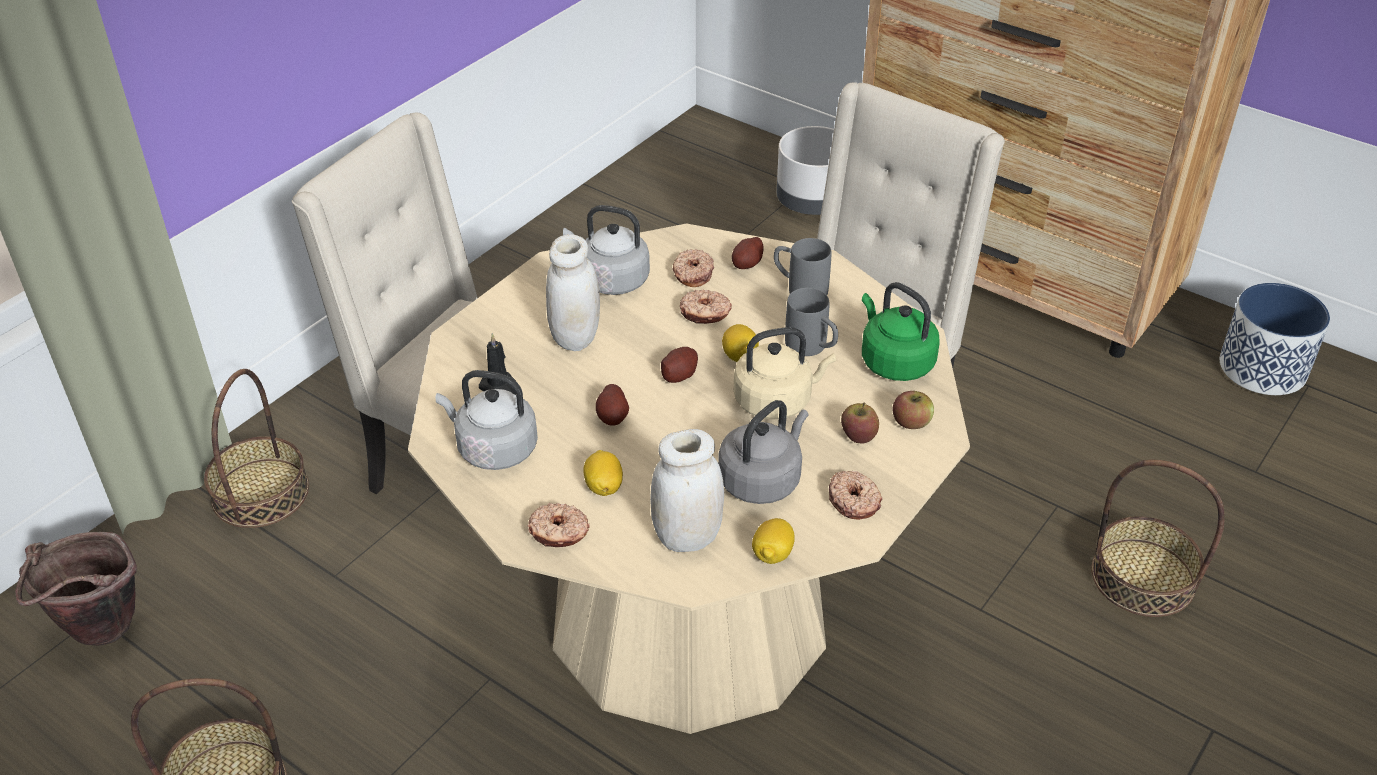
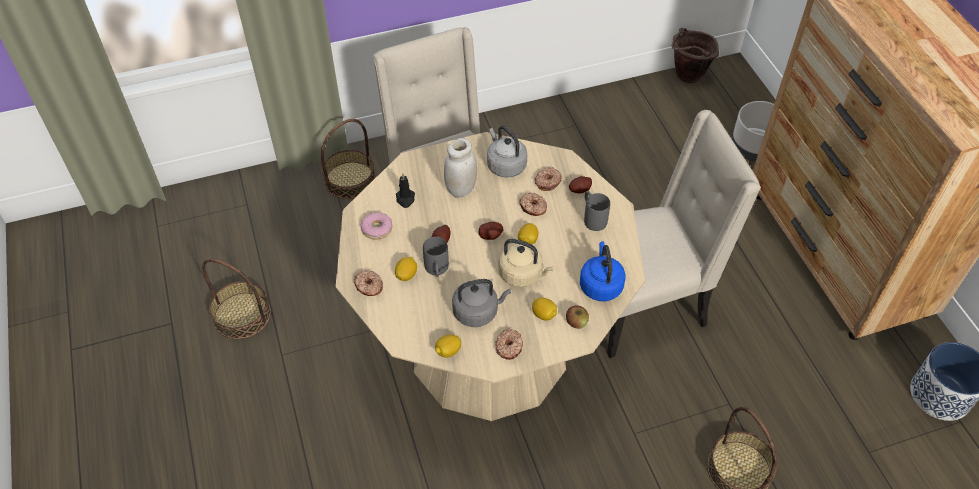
camera: 35 degrees right, 10 degrees up
brown bucket [16,532,137,646] -> brown bucket moved to [672,28,719,83]
grey kettle [436,370,538,470] -> donut [360,212,392,240]
white jar [650,429,724,552] -> none
grey mug [785,288,838,356] -> grey mug moved to [423,237,449,277]
apple [841,402,879,443] -> lemon [532,298,557,321]
green kettle [862,282,940,381] -> blue kettle [580,241,625,301]

